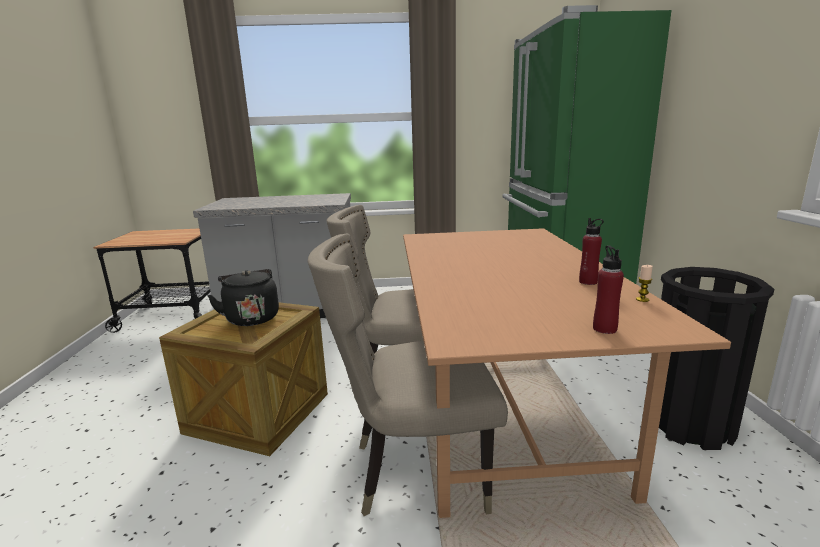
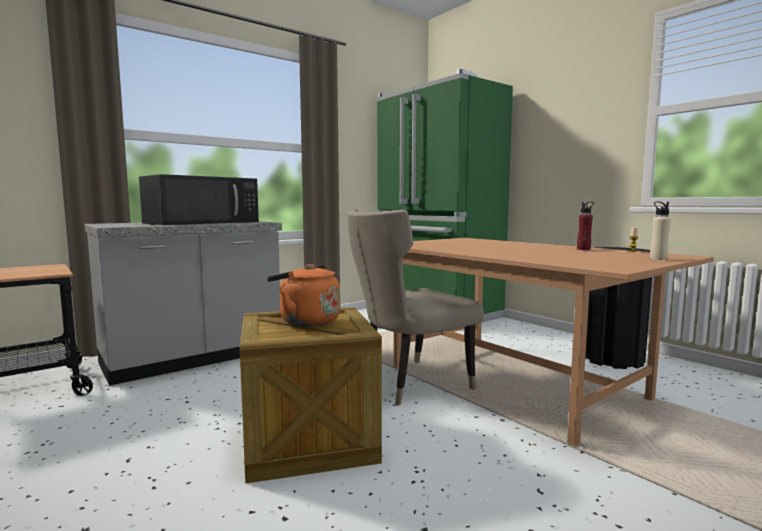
camera: 35 degrees left, 10 degrees down
black kettle [207,269,279,326] -> orange kettle [267,264,340,327]
beige chair [308,234,508,516] -> none
red bottle [593,246,624,334] -> beige bottle [650,201,671,260]
none -> black microwave [139,174,259,225]

